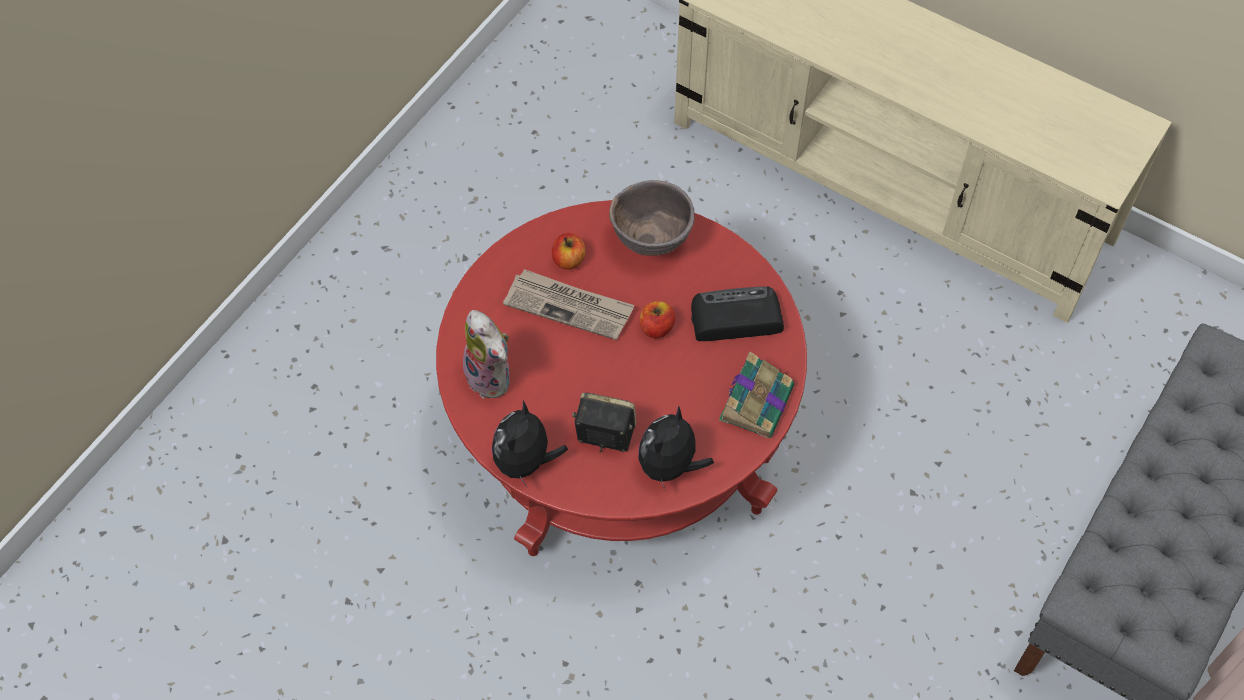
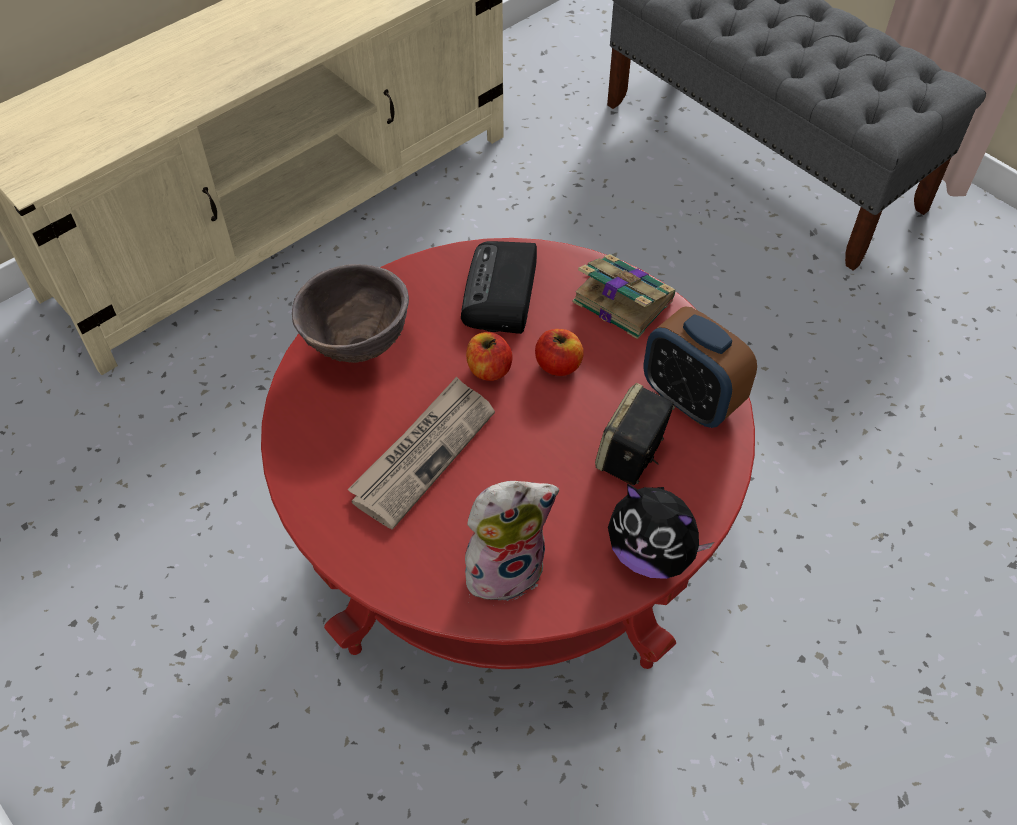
camera: 75 degrees left, 5 degrees down
apple [552,233,586,270] -> apple moved to [535,329,584,376]
plush toy [638,406,714,491] -> alarm clock [643,306,757,428]

